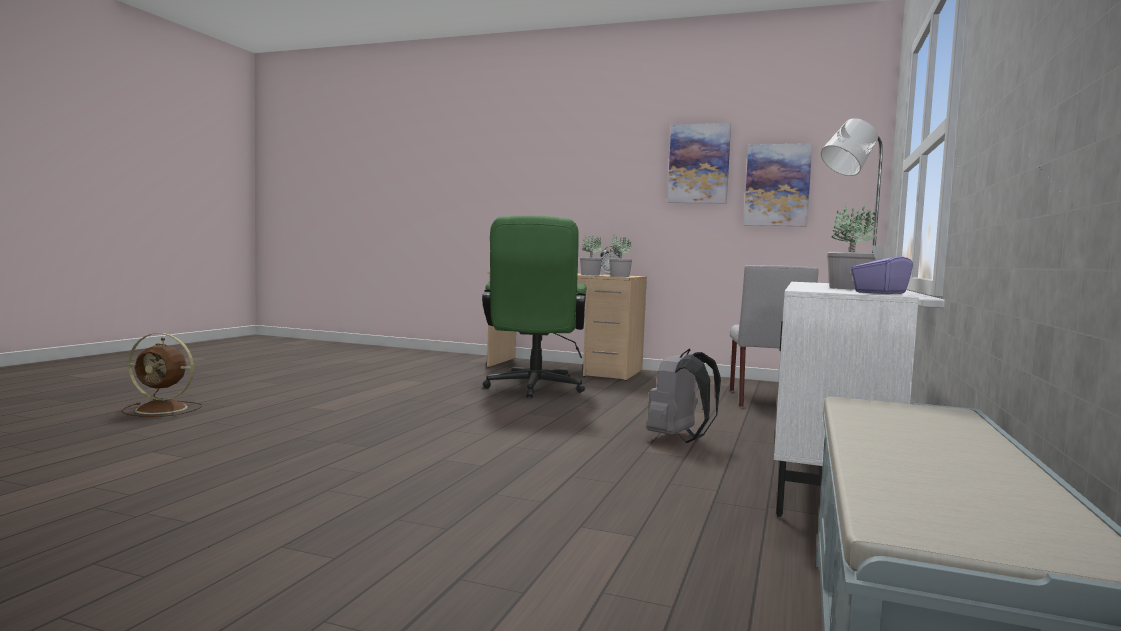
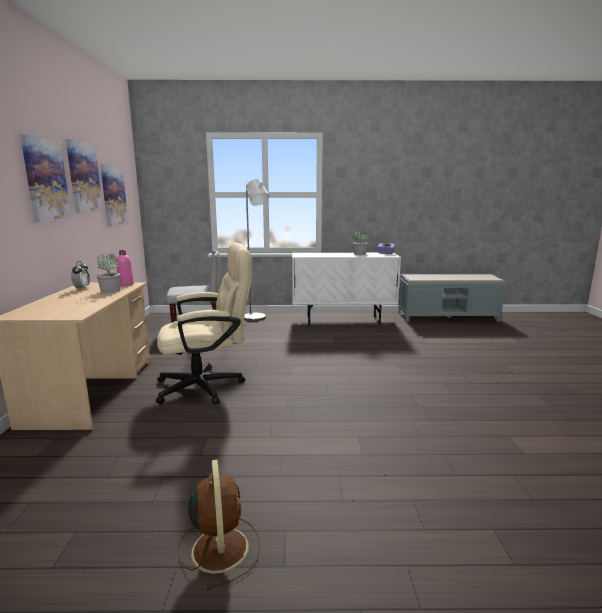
camera: 110 degrees left, 10 degrees up
brown fan [121,333,202,417] -> brown fan moved to [178,460,260,590]
green office chair [482,215,587,398] -> beige office chair [156,242,252,404]
potted plant [609,235,632,277] -> pink bottle [116,250,134,286]
grey backpack [646,348,721,443] -> none
none -> picture [20,135,72,223]

